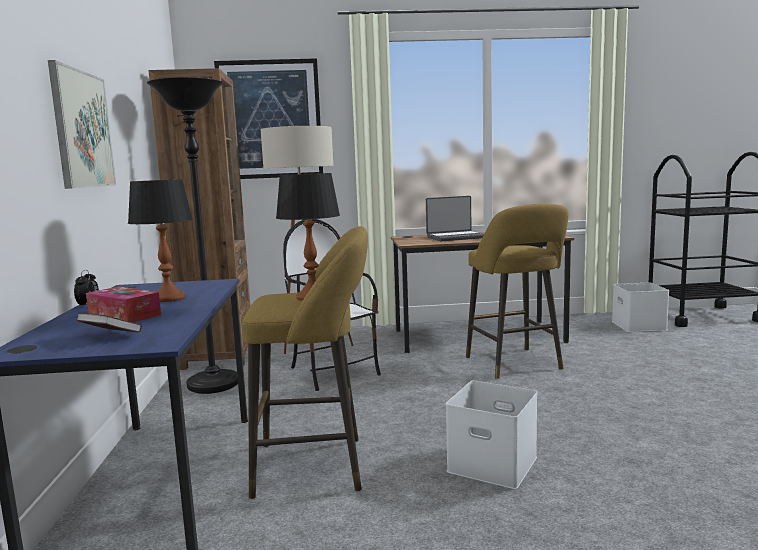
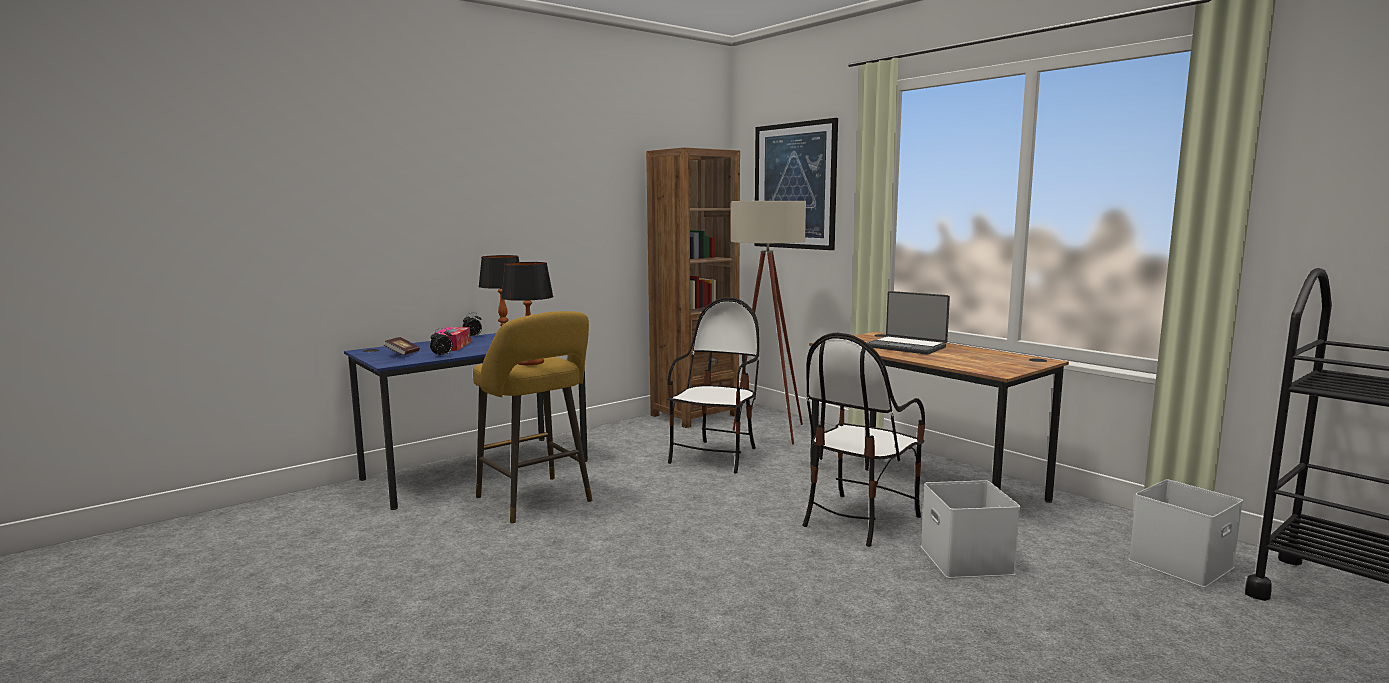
camera: 55 degrees right, 0 degrees up
picture [48,60,116,189] -> none
black floor lamp [147,77,238,394] -> none
white storage box [446,381,538,489] -> white storage box moved to [921,480,1020,578]
yellow stool [466,204,568,379] -> chair [802,333,925,547]
none -> alarm clock [430,328,453,357]

